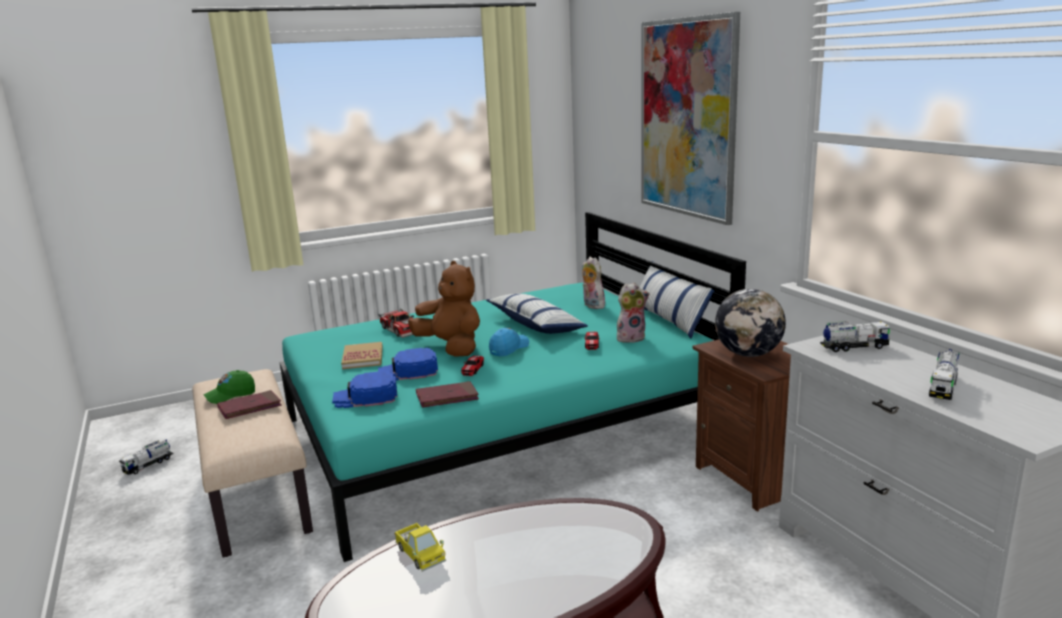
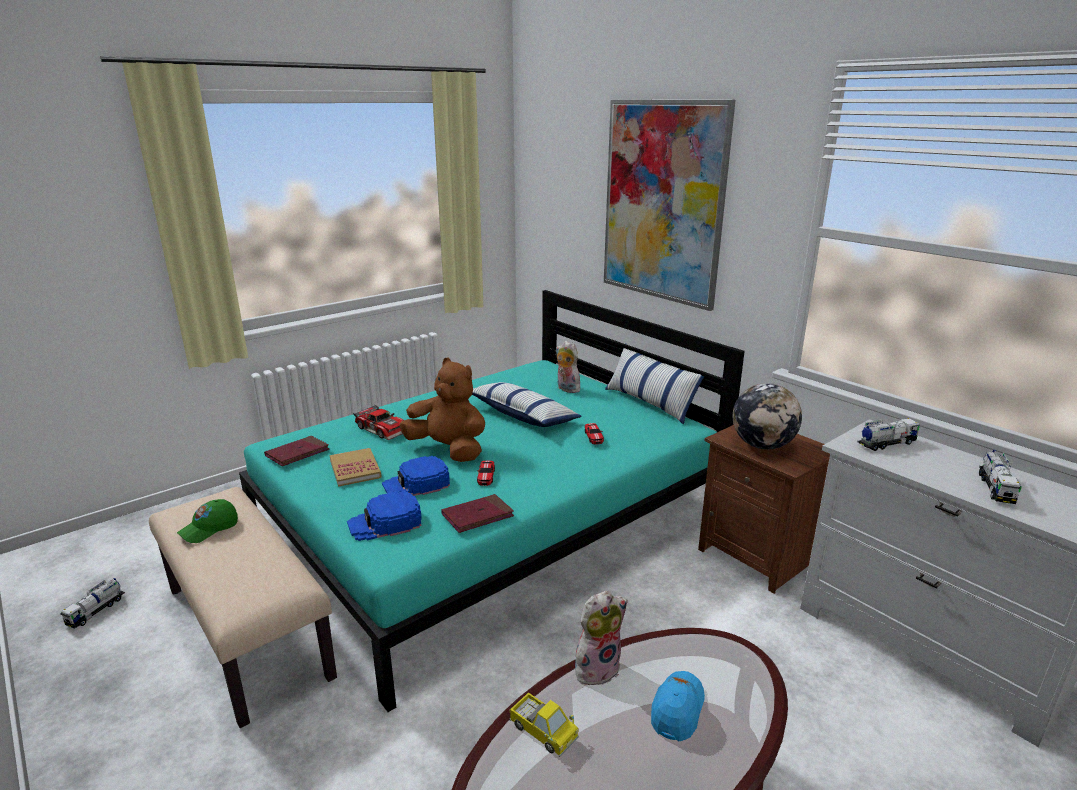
camera: 15 degrees left, 5 degrees up
red book [217,390,281,419] -> red book moved to [264,436,329,466]
blue cap [489,328,529,357] -> blue cap moved to [651,671,705,742]
plush toy [617,283,650,343] -> plush toy moved to [575,591,628,685]

